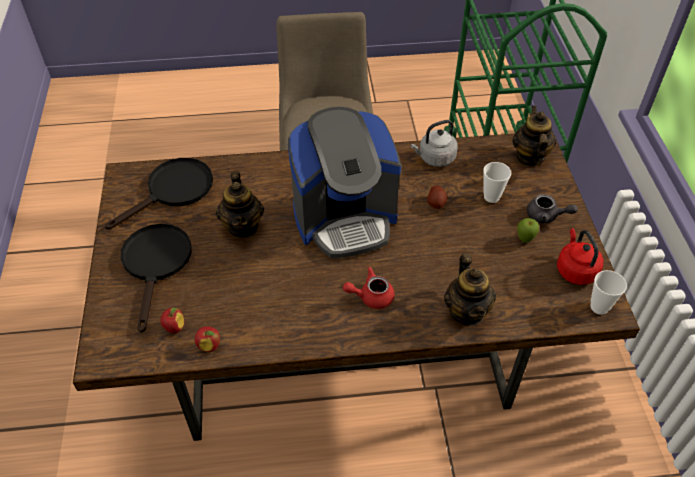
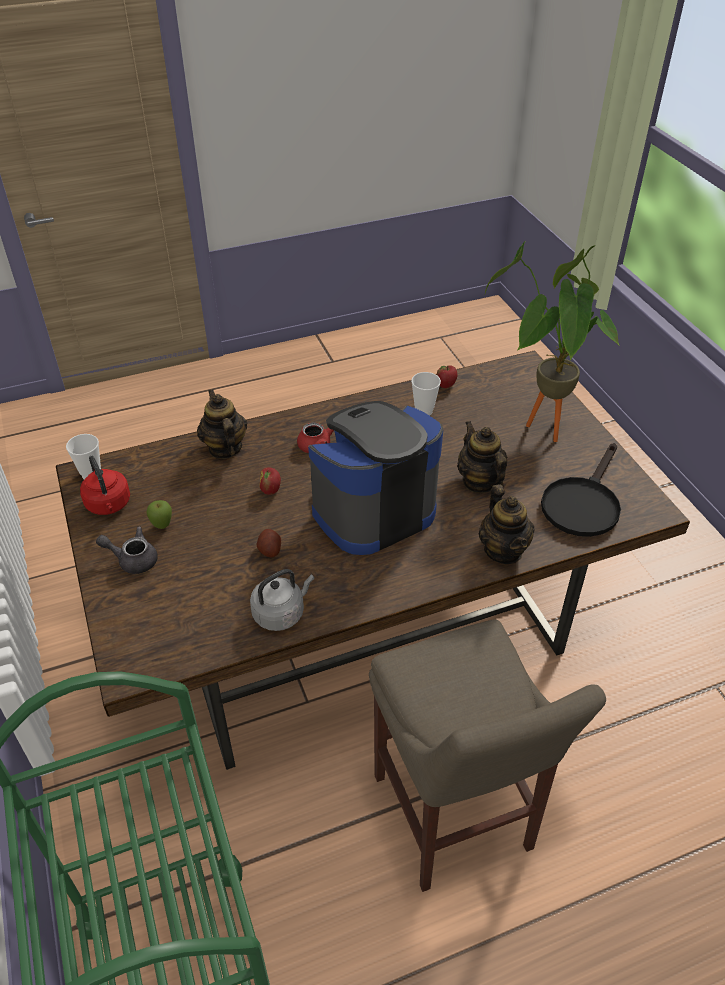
camera: 165 degrees right, 5 degrees down
black frying pan [121,224,192,333] -> potted plant [484,242,620,442]
apple [160,308,184,334] -> apple moved to [259,467,281,495]
cup [483,162,511,203] -> cup moved to [411,372,441,416]
teapot [512,106,557,166] -> teapot moved to [479,485,535,564]

